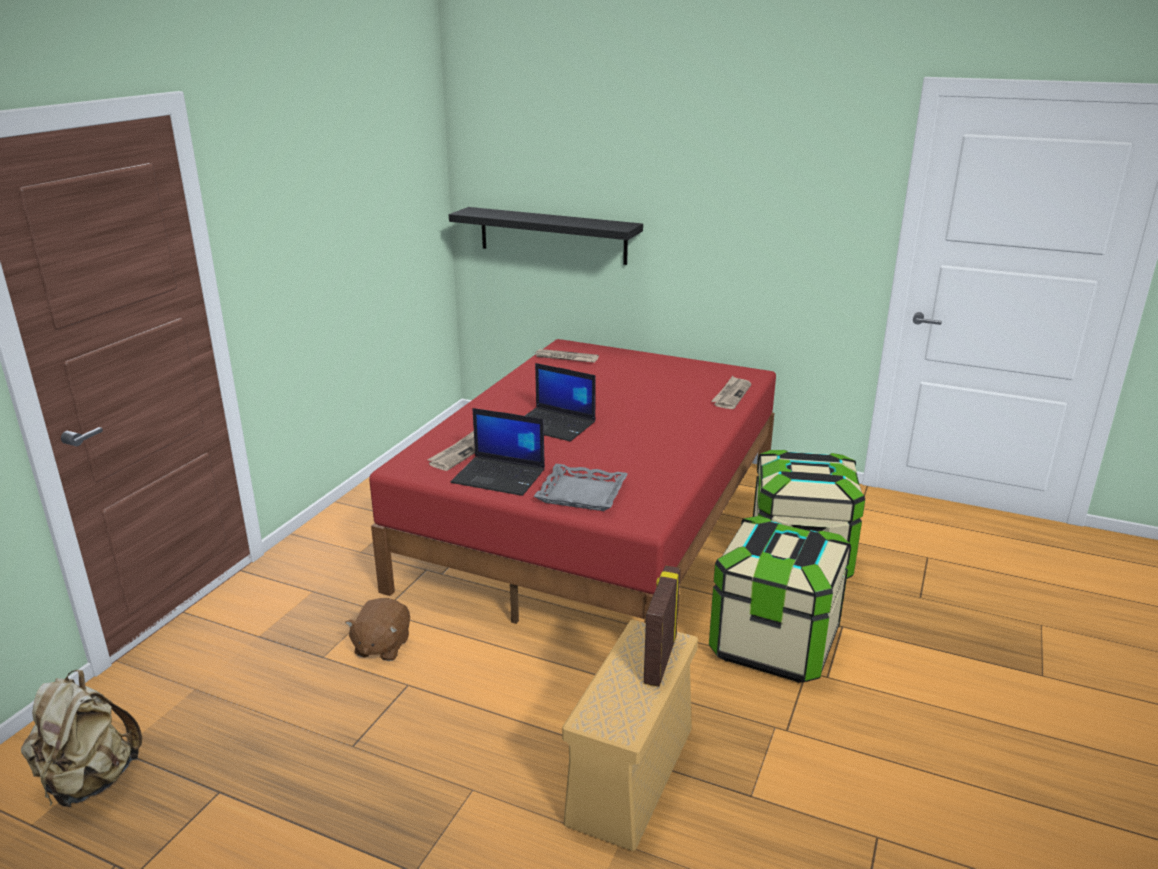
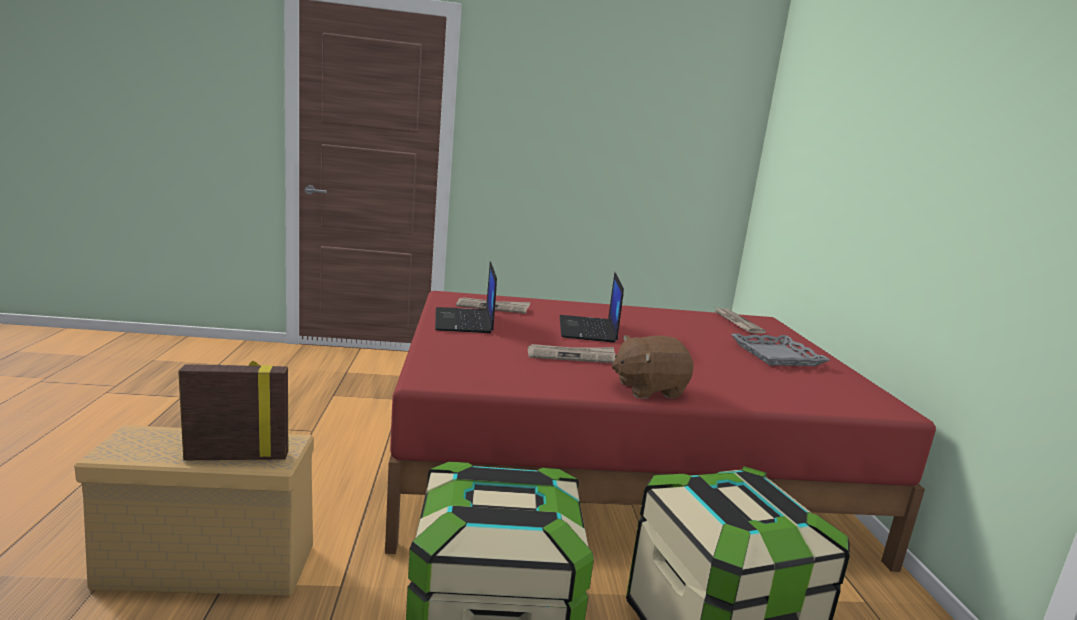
camera: 60 degrees right, 10 degrees down
beige backpack [21,670,142,807] -> none
brown plush toy [345,598,410,661] -> brown plush toy moved to [612,335,694,399]
black shelf [449,207,643,265] -> none
grey tray [533,464,628,511] -> grey tray moved to [731,334,830,366]
newspaper [711,376,751,409] -> newspaper moved to [528,344,616,363]

